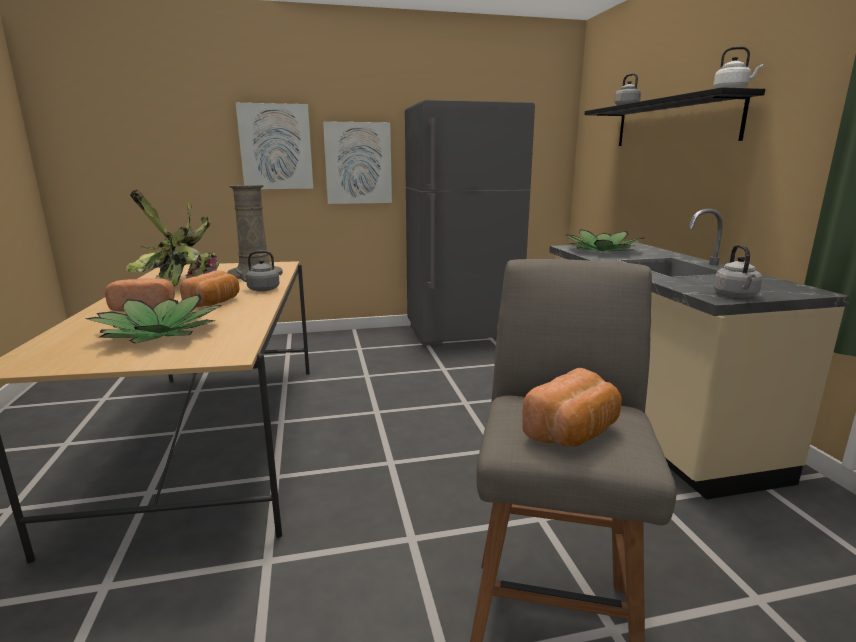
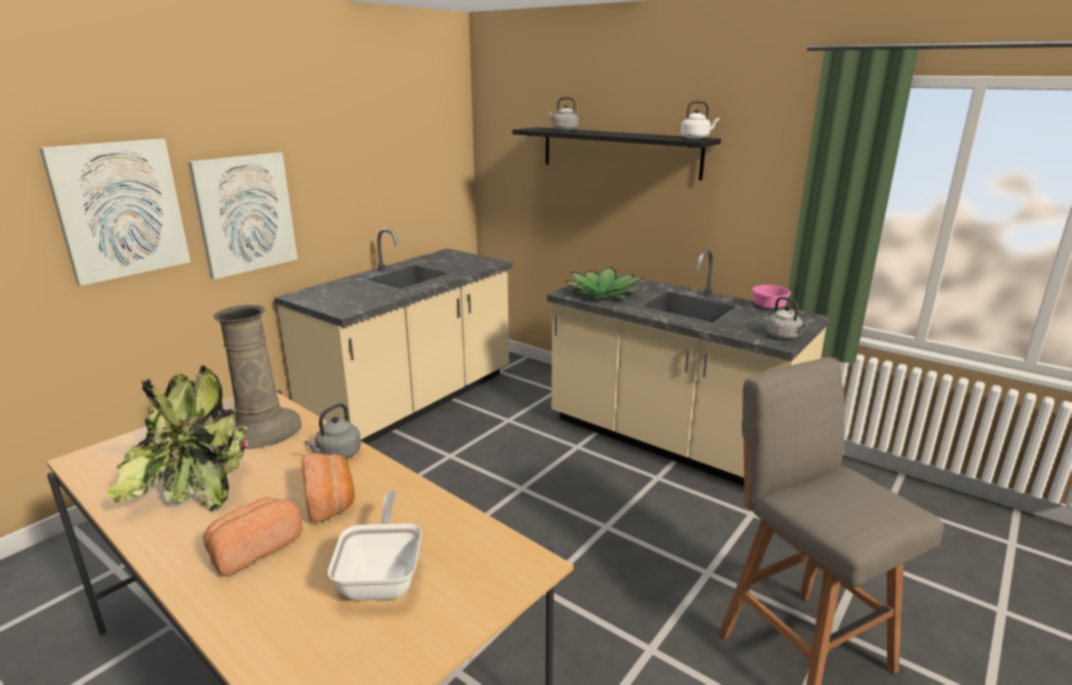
camera: 40 degrees left, 5 degrees up
potted plant [85,294,221,343] -> frying pan [328,490,422,600]
grey fridge [405,100,535,346] -> beige counter [274,228,513,444]
bread [522,368,622,446] -> none
none -> pink bowl [752,285,791,309]

